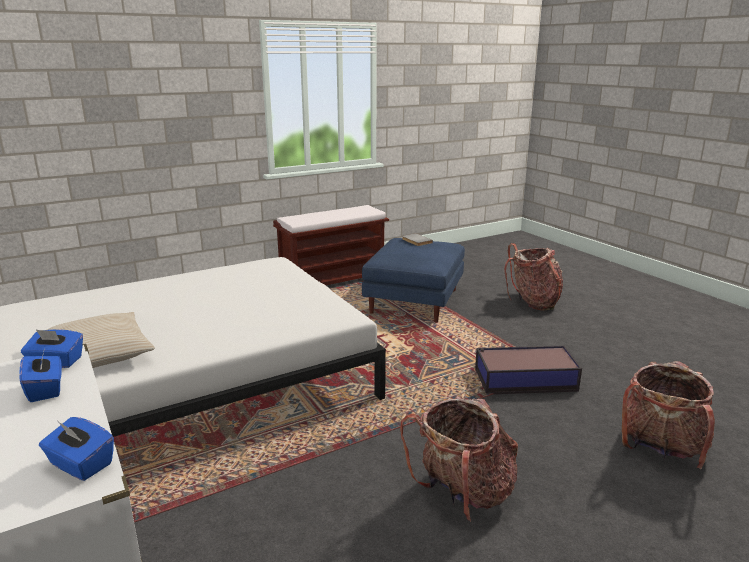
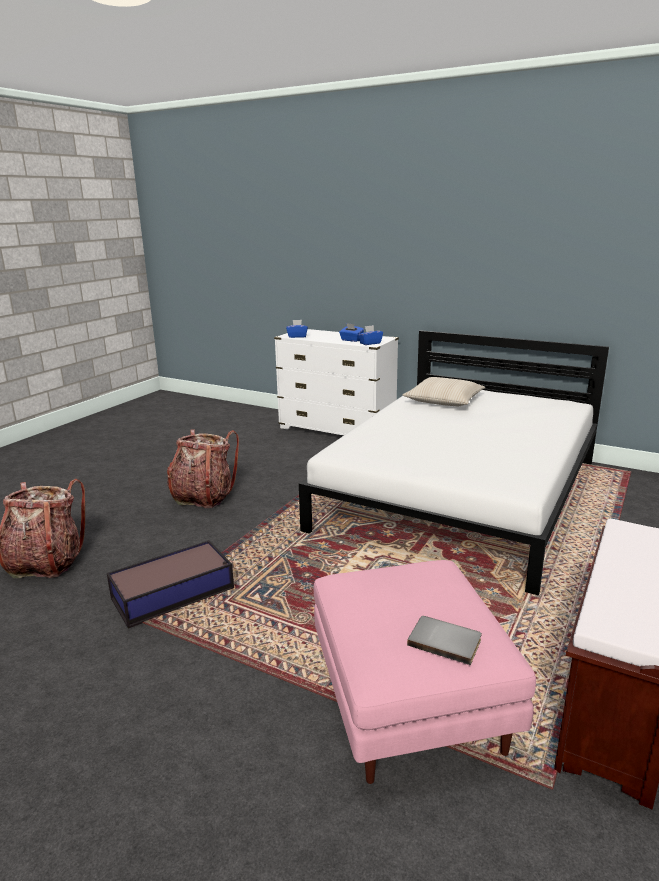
camera: 150 degrees right, 0 degrees up
blue ottoman [362,238,465,323] -> pink ottoman [314,560,536,784]
backpack [504,243,563,311] -> none

